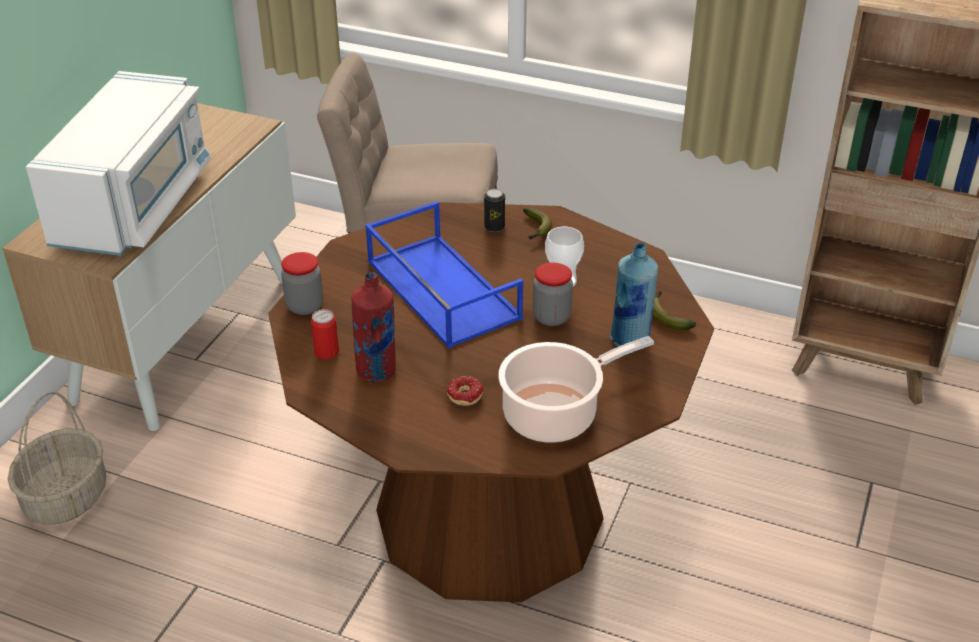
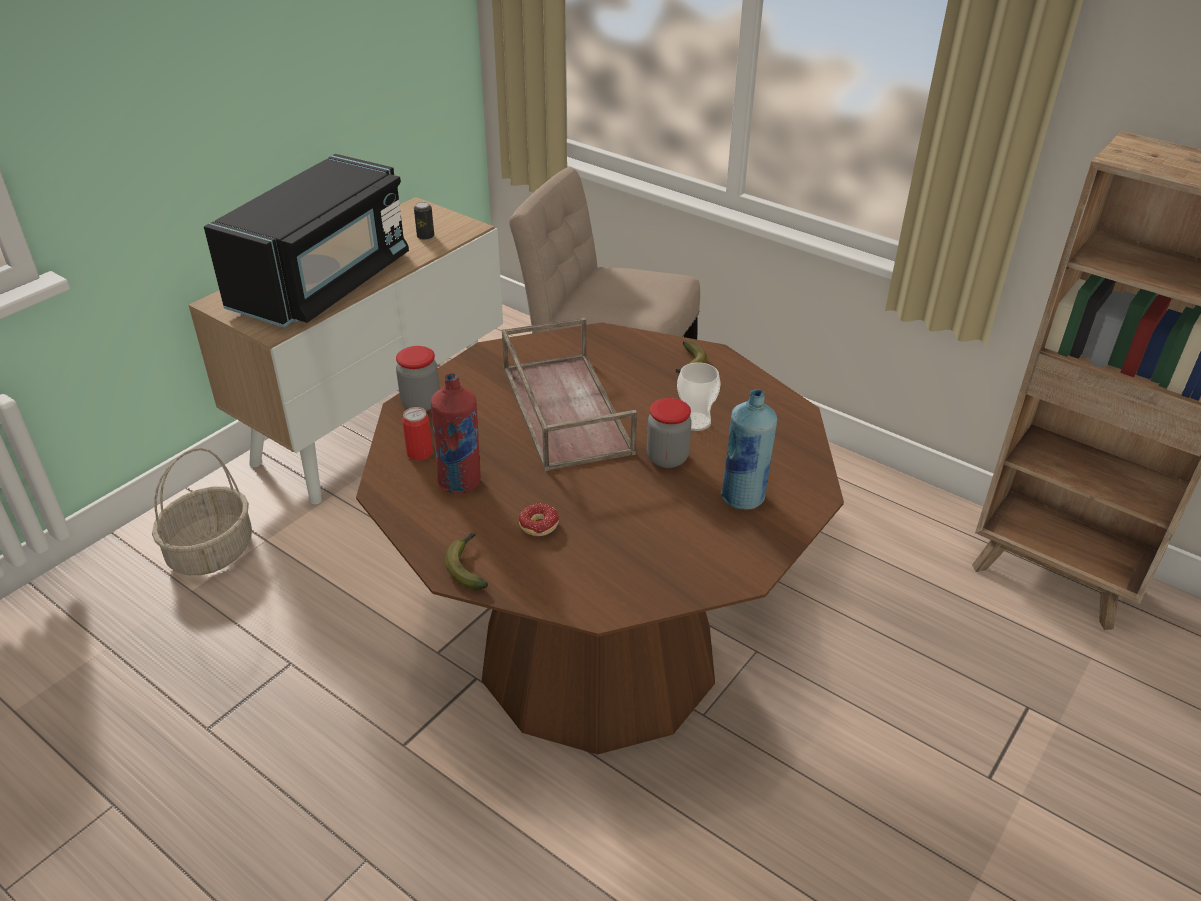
camera: 15 degrees right, 0 degrees up
white microwave [26,71,211,256] -> black microwave [204,154,409,327]
blue tray [365,201,523,348] -> brown tray [502,318,637,471]
can [484,189,505,232] -> can moved to [414,202,434,240]
cooking pot [498,336,654,443] -> none
banana [652,291,696,330] -> banana moved to [445,533,488,590]

